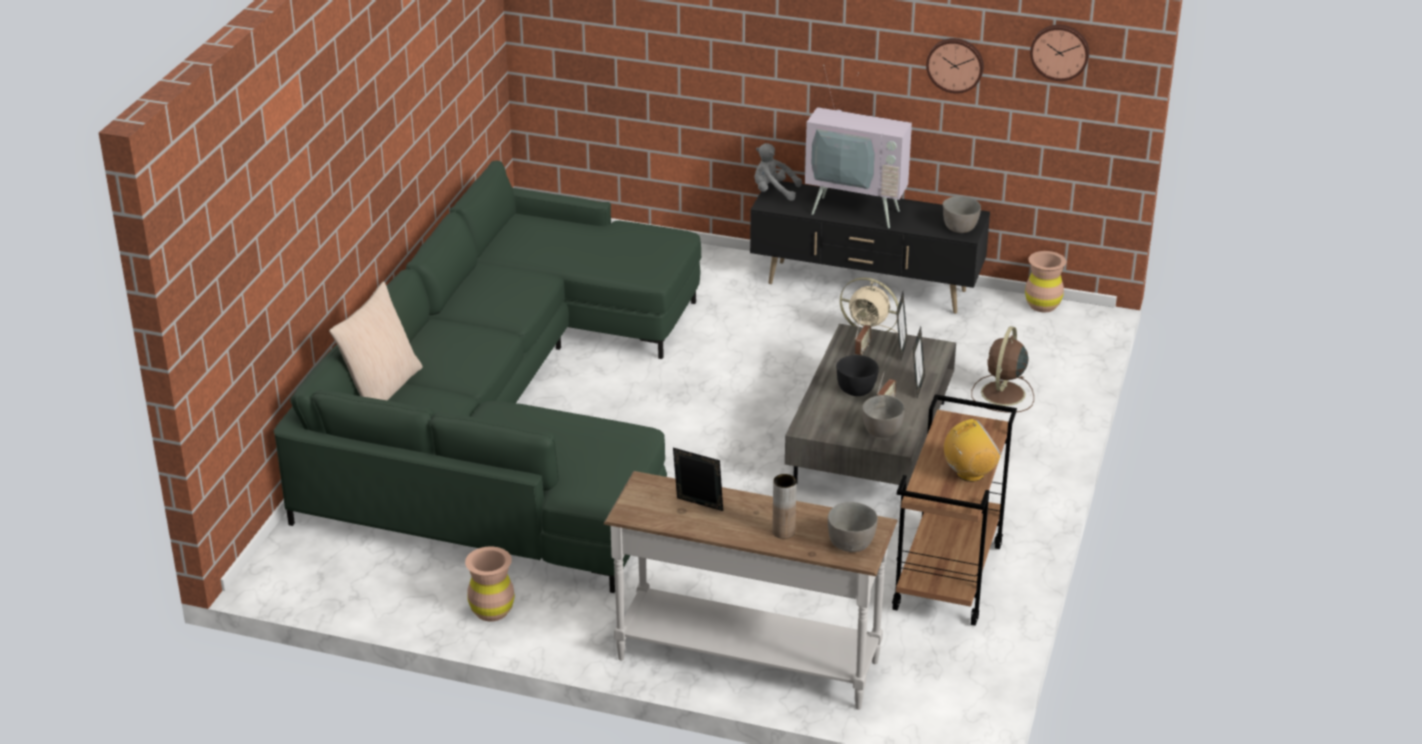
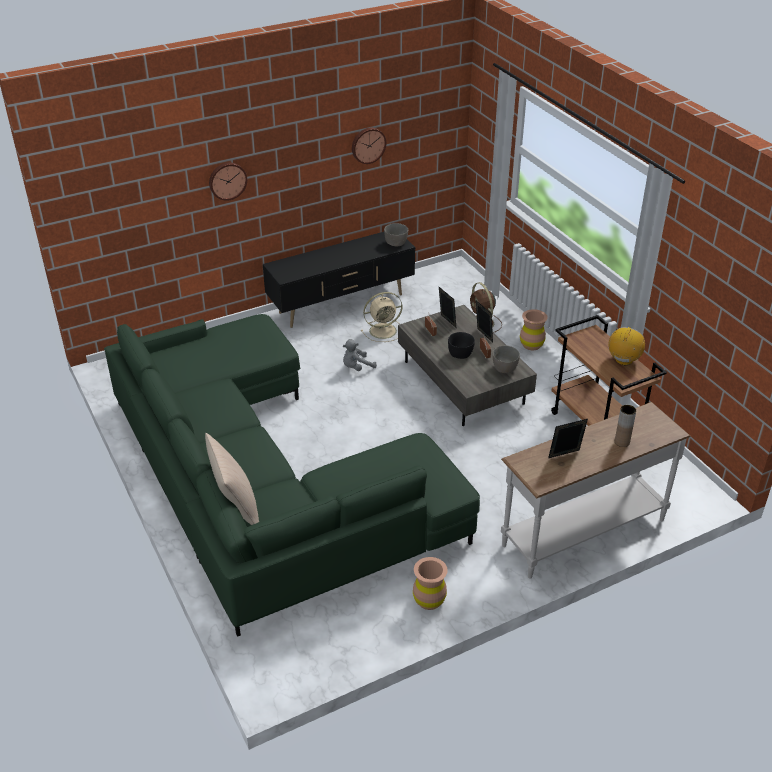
camera: 45 degrees left, 5 degrees up
grey plush toy [754,143,802,201] -> grey plush toy moved to [343,339,377,371]
television [805,65,912,228] -> none
grey bowl [828,502,878,552] -> none
brown vase [1025,251,1066,312] -> brown vase moved to [520,309,548,350]
wall clock [1030,25,1089,81] -> wall clock moved to [209,163,247,201]

